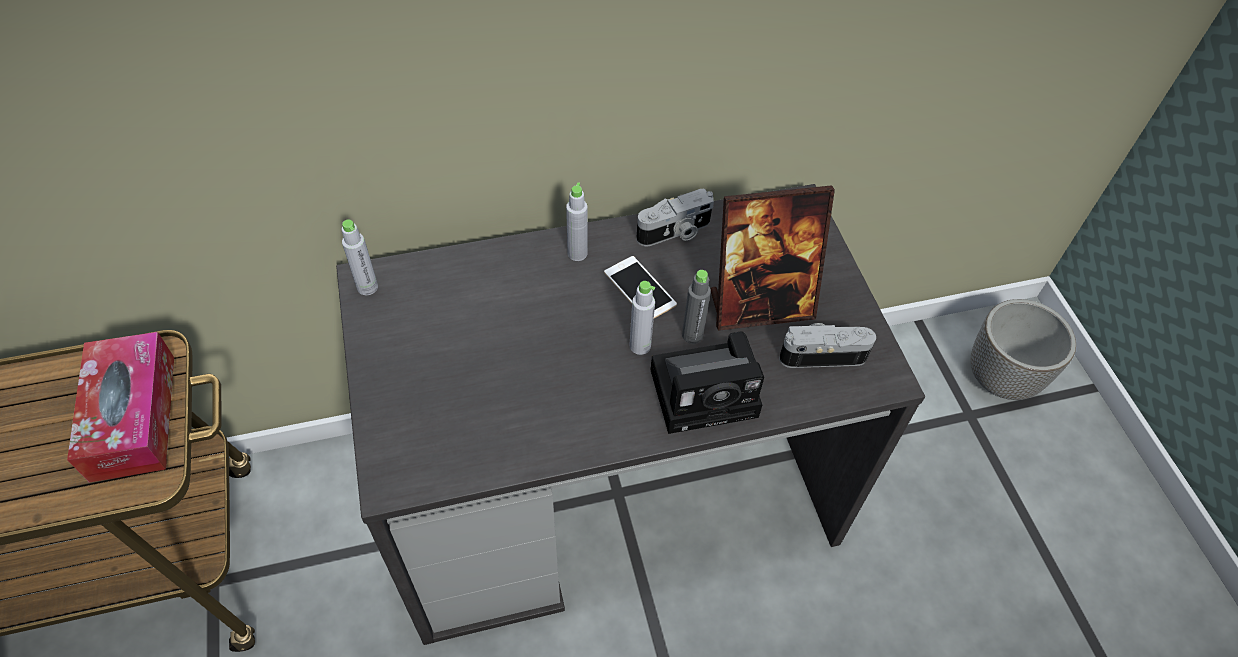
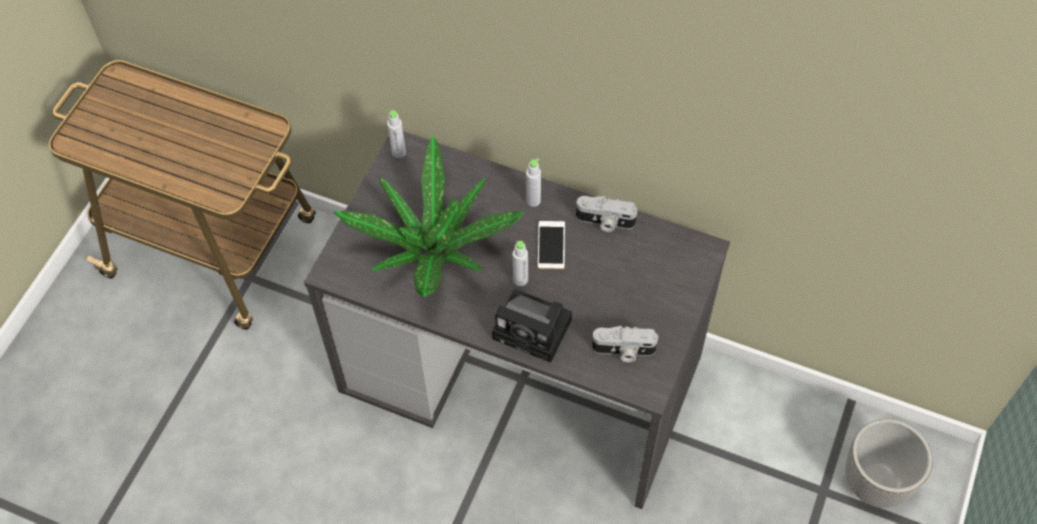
camera: 40 degrees right, 5 degrees up
tissue box [67,332,174,483] -> none
grey bottle [682,270,711,344] -> none
picture frame [710,185,835,331] -> none
camera [779,323,876,368] -> camera turned 150 degrees clockwise [592,326,658,362]
none -> potted plant [334,136,524,297]

